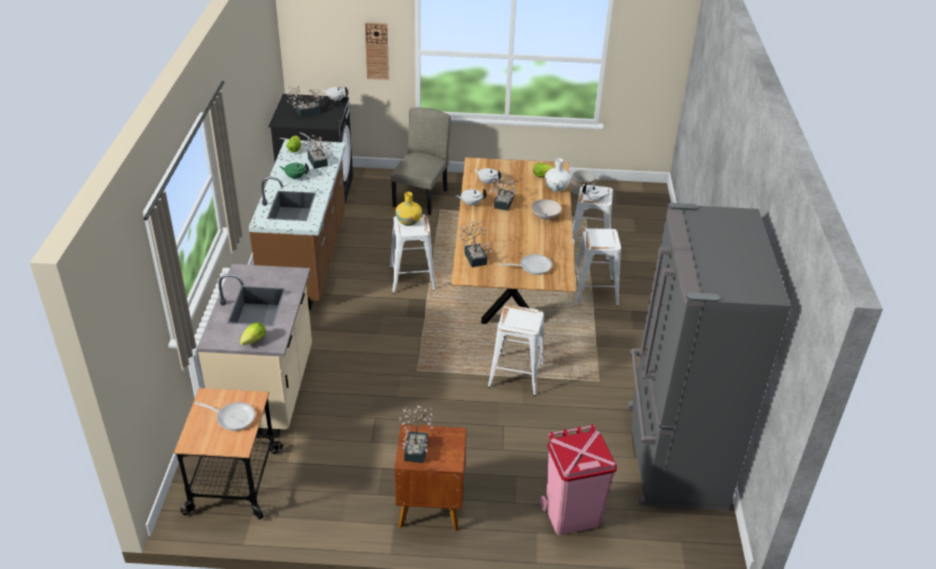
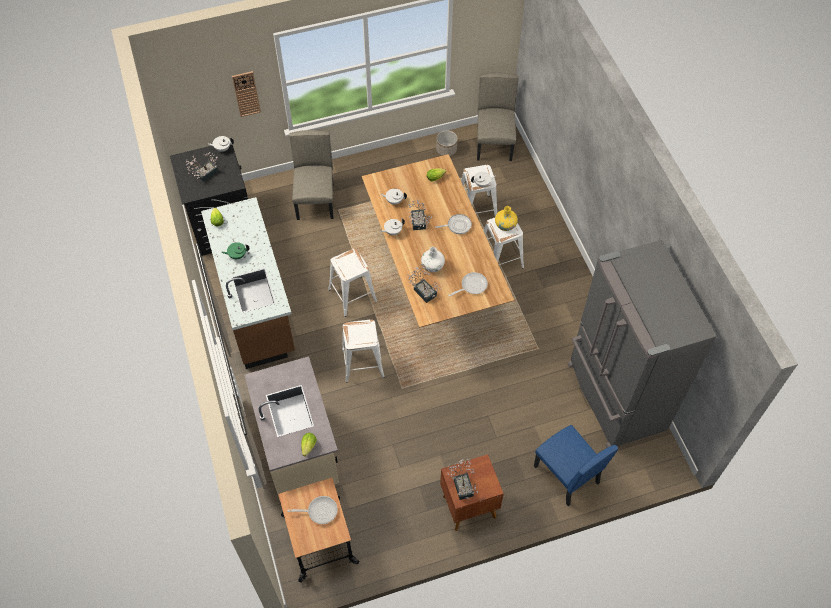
camera: 20 degrees left, 20 degrees up
potted plant [303,135,333,169] -> none
yellow vase [395,192,422,226] -> yellow vase moved to [495,206,518,231]
white stool [488,305,544,396] -> white stool moved to [342,319,385,383]
white bowl [532,199,561,219] -> frying pan [435,214,472,234]
pink trash can [540,424,617,535] -> blue chair [534,425,618,506]
white vase [545,158,571,192] -> white vase moved to [421,247,445,272]
none -> beige chair [477,72,519,161]

